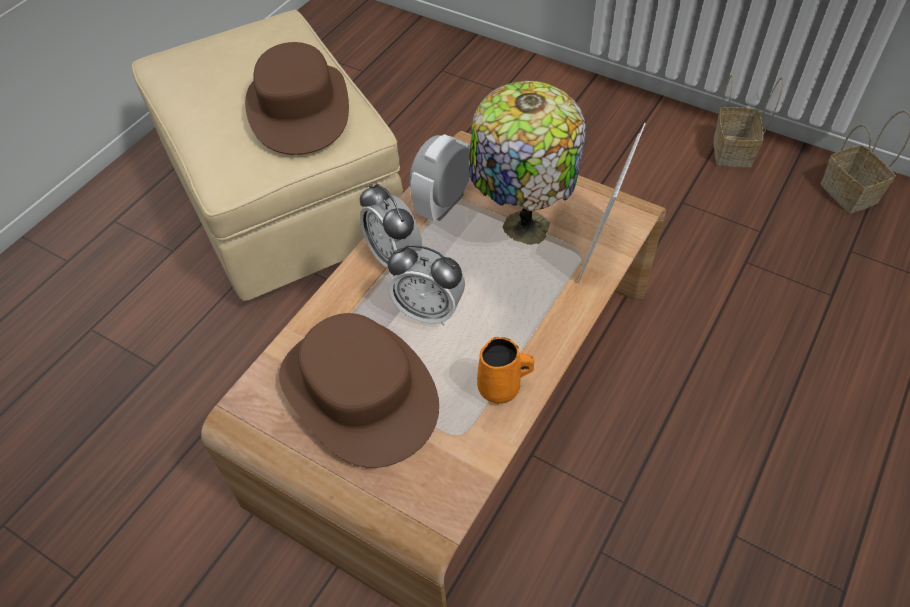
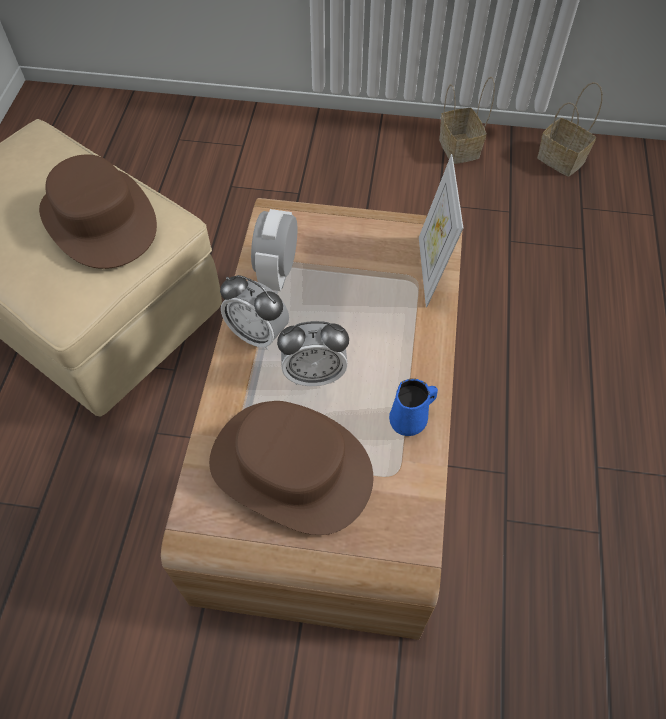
camera: 25 degrees left, 5 degrees up
table lamp [469,81,586,245] -> none
orange mug [477,337,534,404] -> blue mug [389,378,438,436]

